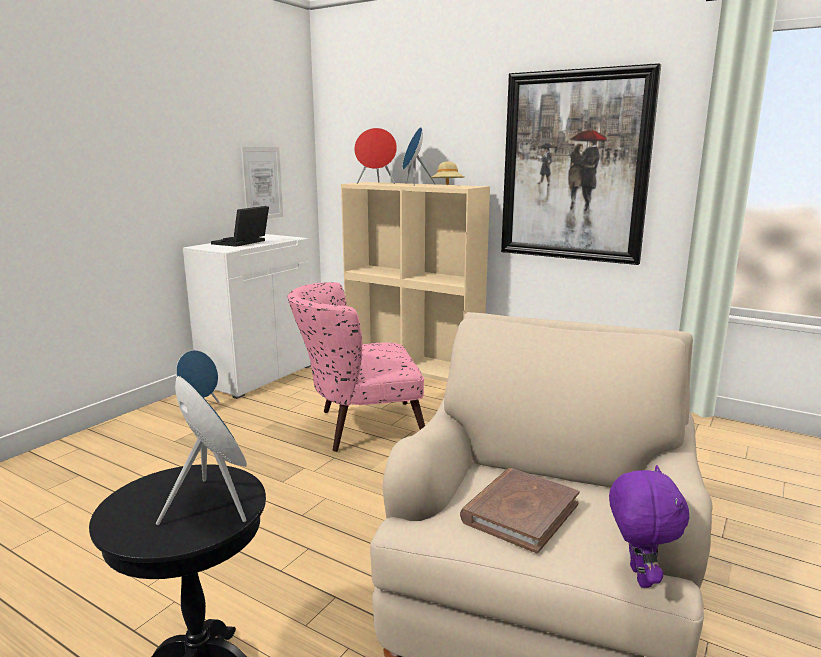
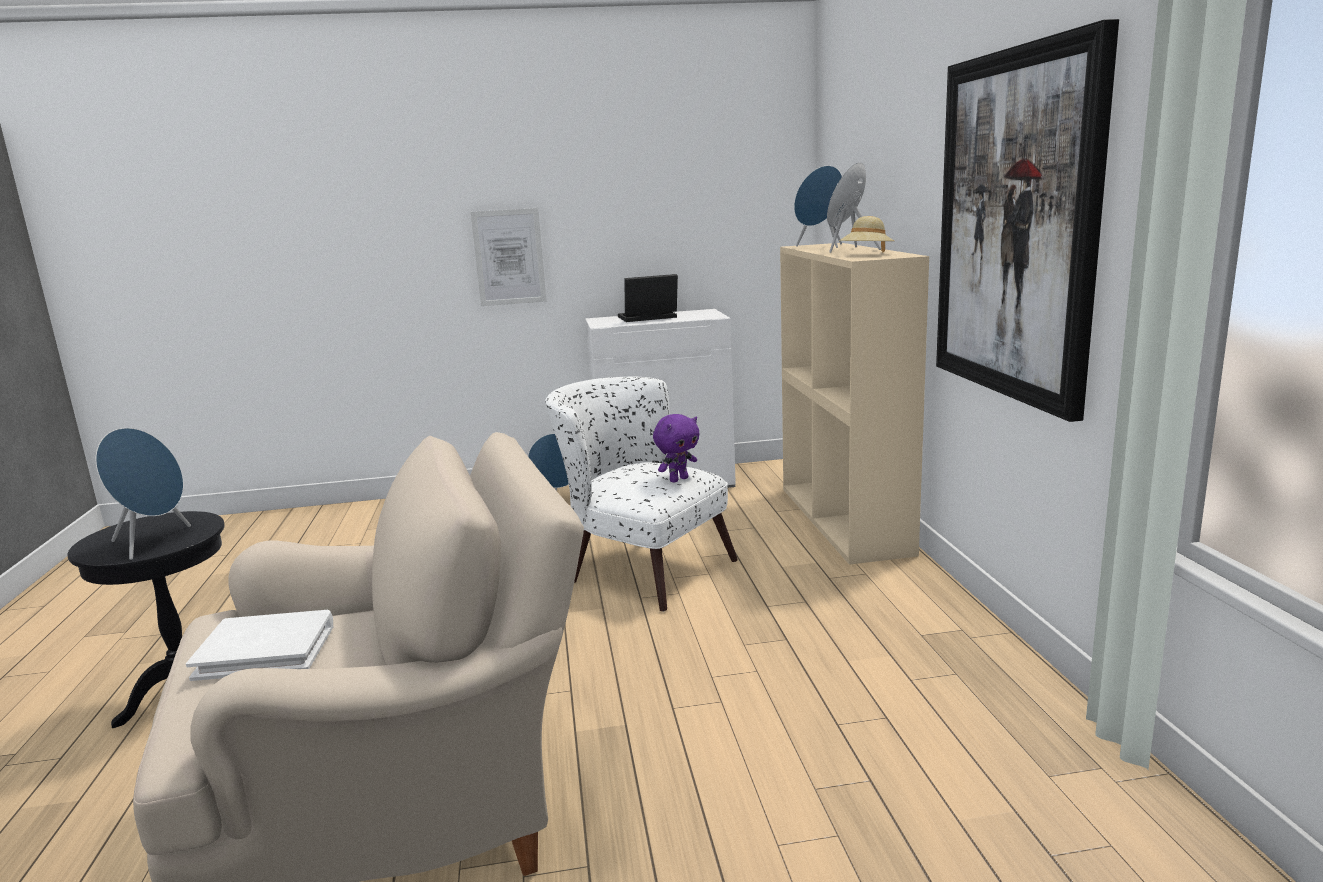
camera: 50 degrees right, 0 degrees up
picture [241,147,283,219] -> picture moved to [471,208,547,306]
pink armchair [287,282,425,452] -> white armchair [545,377,738,612]
red speaker [354,128,397,184] -> blue speaker [794,165,842,248]
brown book [460,468,579,553] -> white book [186,610,333,681]
purple plush toy [609,465,689,588] -> purple plush toy moved to [653,414,700,483]

